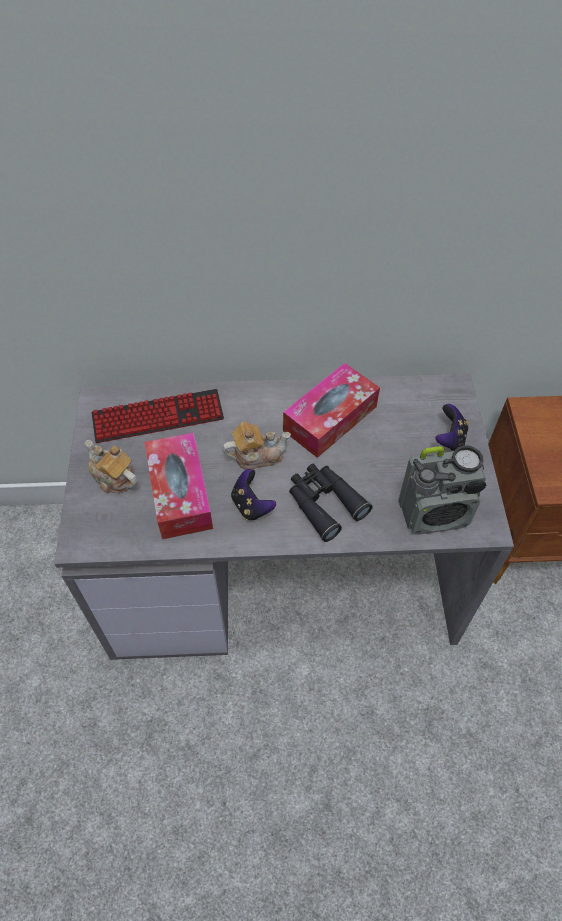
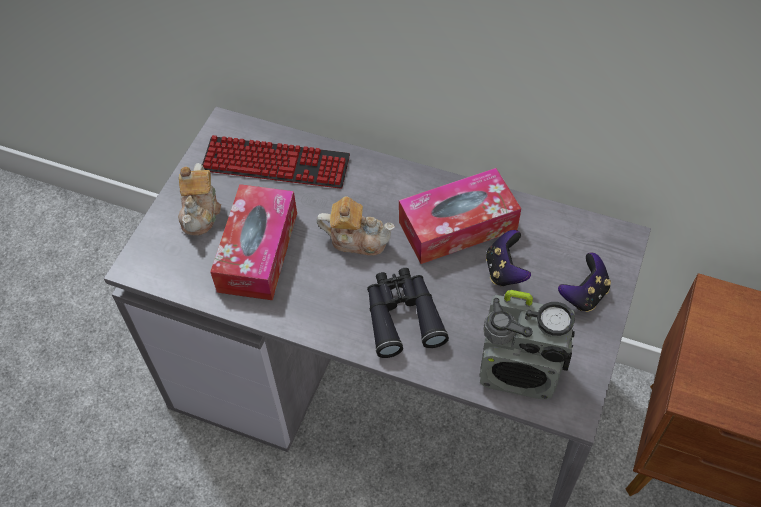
camera: 25 degrees right, 0 degrees up
teapot [85,440,138,493] -> teapot turned 150 degrees counterclockwise [178,163,221,236]
game controller [231,469,276,521] -> game controller moved to [486,230,531,287]

